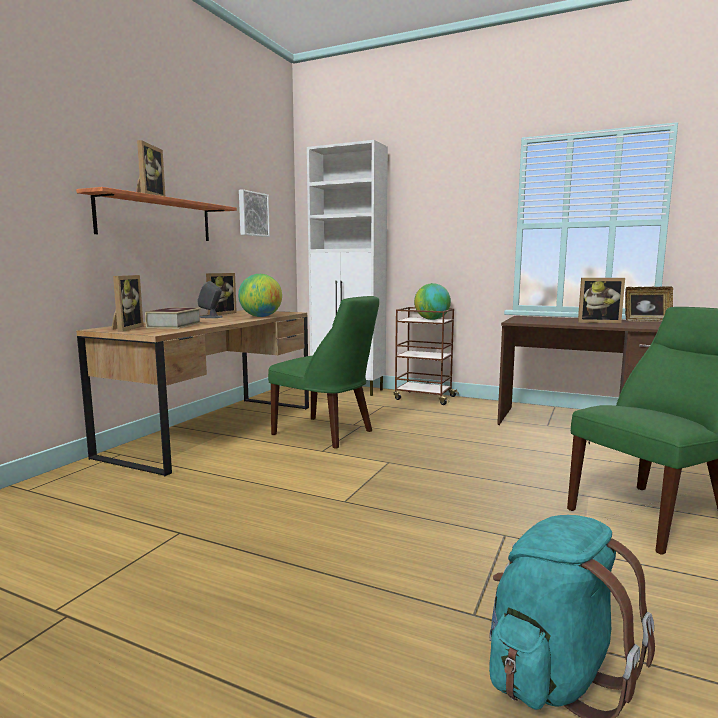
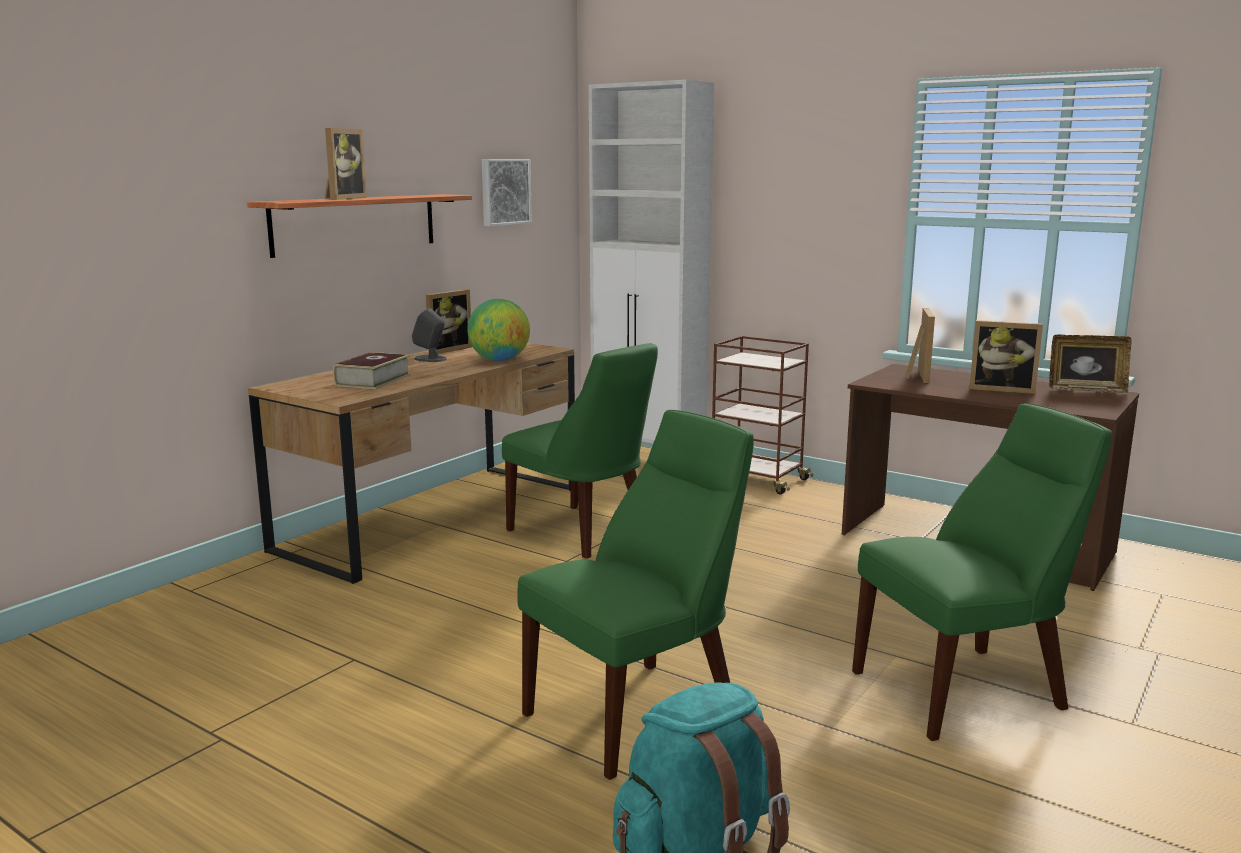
camera: 10 degrees right, 5 degrees up
picture frame [111,275,143,332] -> picture frame moved to [906,308,935,383]
globe [414,283,451,320] -> none
none -> green chair [517,410,754,780]

